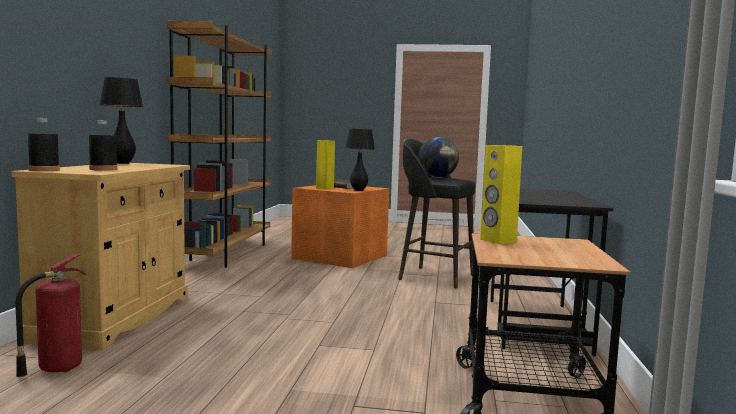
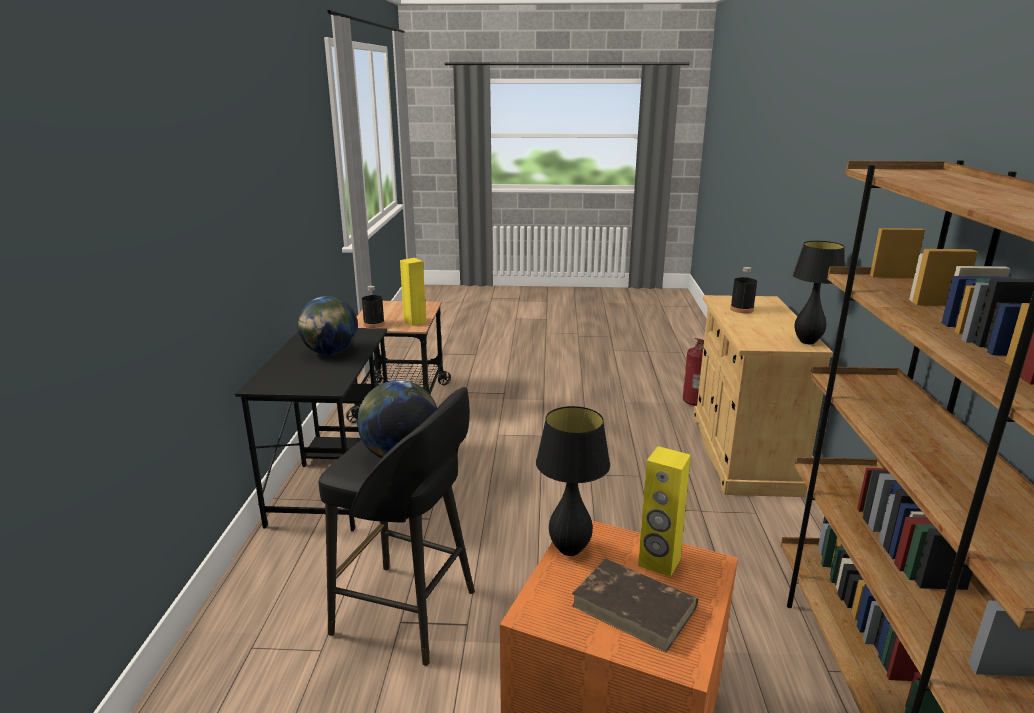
camera: 175 degrees right, 15 degrees up
black bottle [28,118,60,171] -> black bottle moved to [362,285,385,328]
none -> globe [297,296,358,355]

